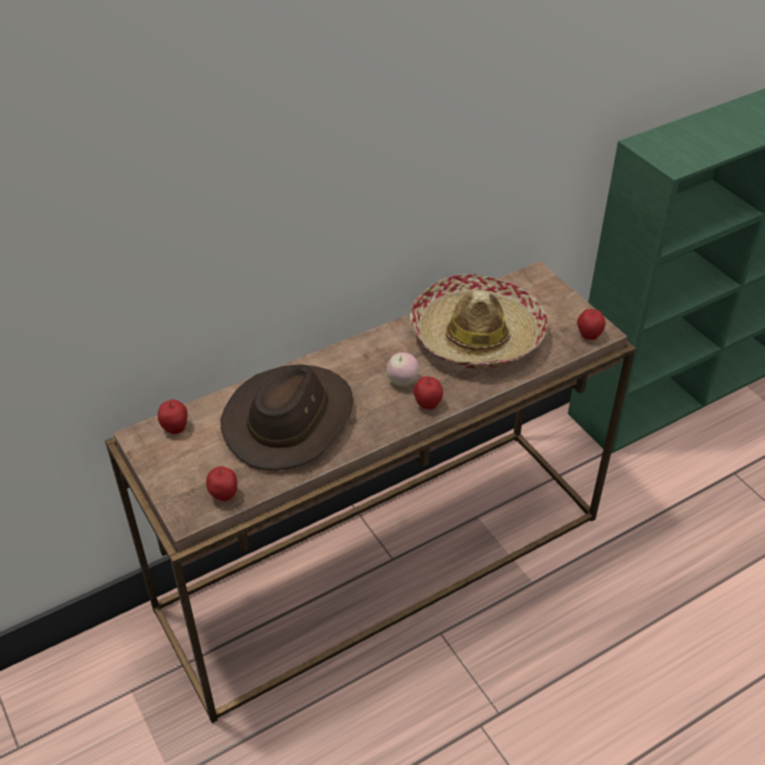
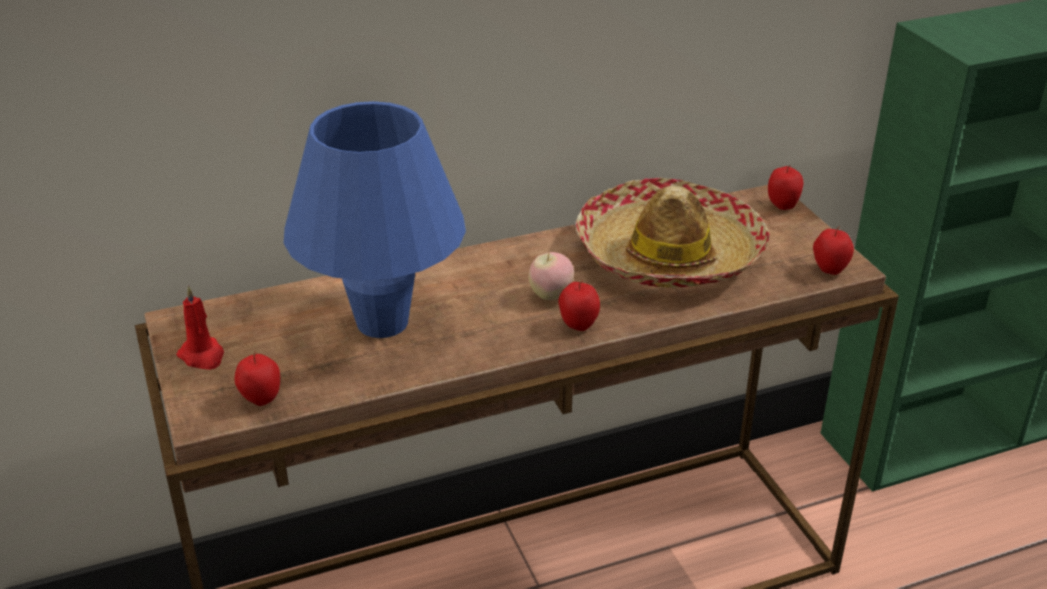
camera: 10 degrees right, 10 degrees down
apple [158,399,188,434] -> apple moved to [768,165,803,210]
brown hat [220,364,353,471] -> blue table lamp [284,101,466,338]
none -> red candle [176,286,224,370]

